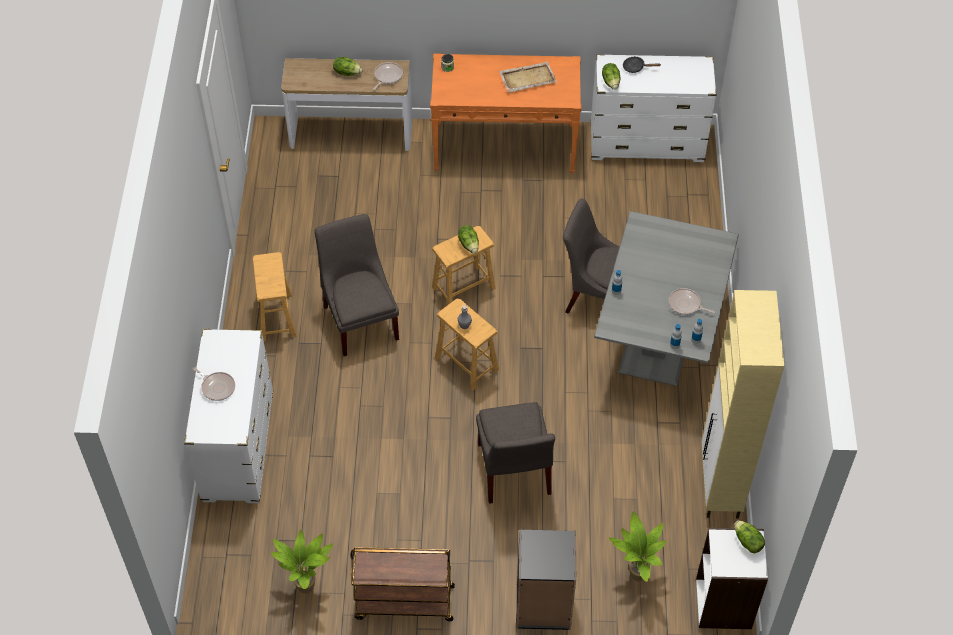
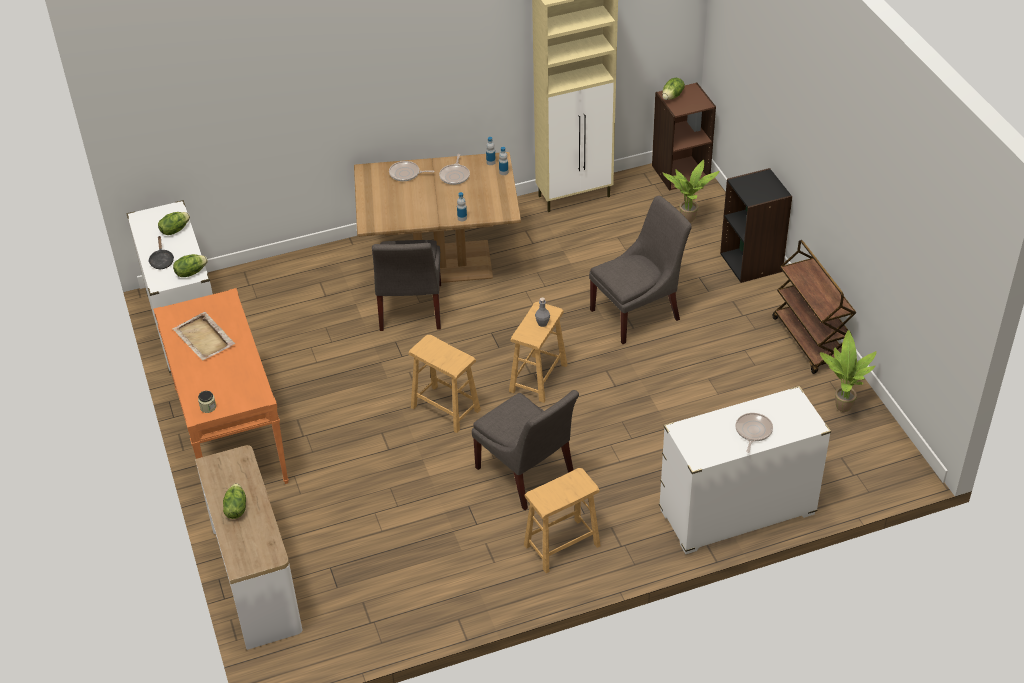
camera: 110 degrees left, 10 degrees down
grey chair [315,214,399,356] -> grey chair turned 90 degrees counterclockwise [472,390,579,510]
frying pan [373,62,403,90] -> frying pan moved to [389,161,434,181]
lettuce [458,225,479,254] -> lettuce moved to [158,212,190,235]
grey dining table [594,211,739,386] -> brown dining table [354,152,521,283]
white bookcase [696,528,768,629] -> brown bookcase [652,82,716,191]

